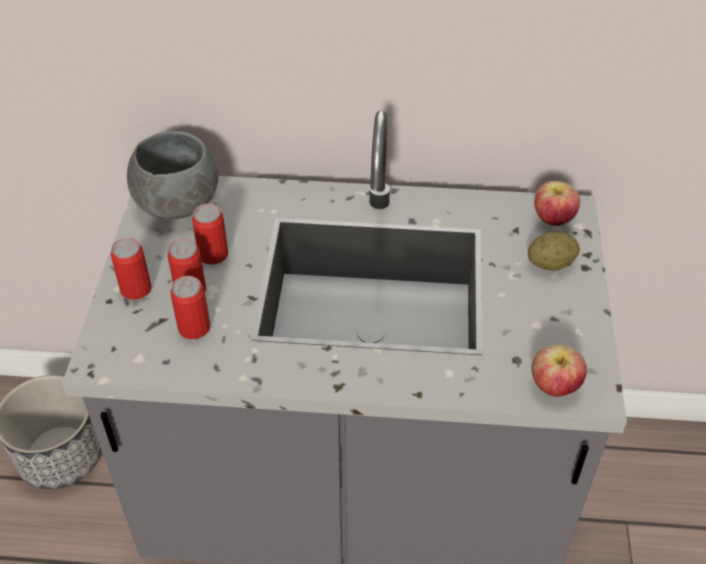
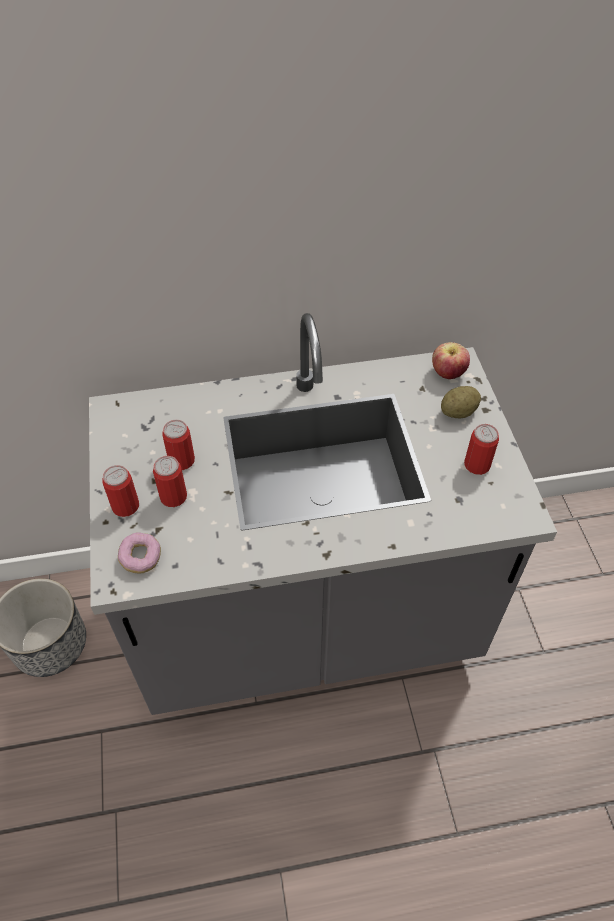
camera: 15 degrees left, 5 degrees up
grey bowl [127,131,218,219] -> none
can [171,276,210,339] -> can moved to [464,424,499,475]
apple [531,344,587,397] -> none
none -> donut [118,532,161,574]

